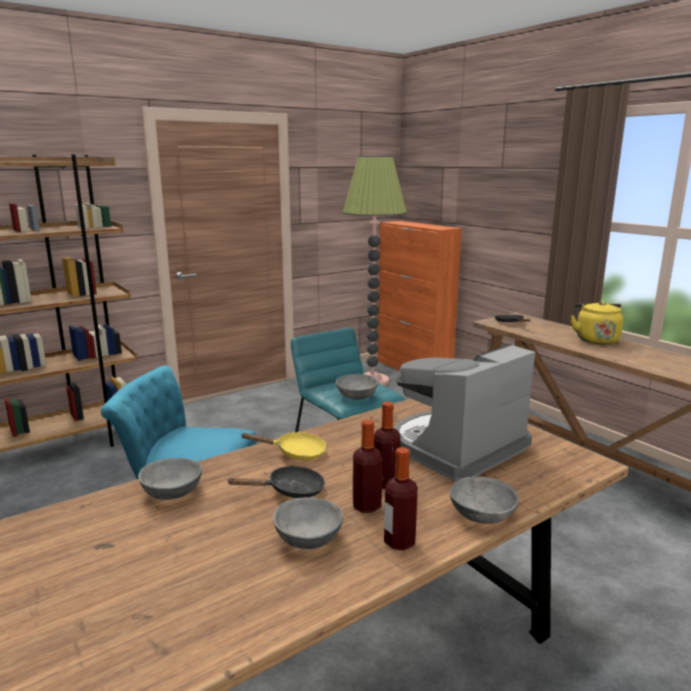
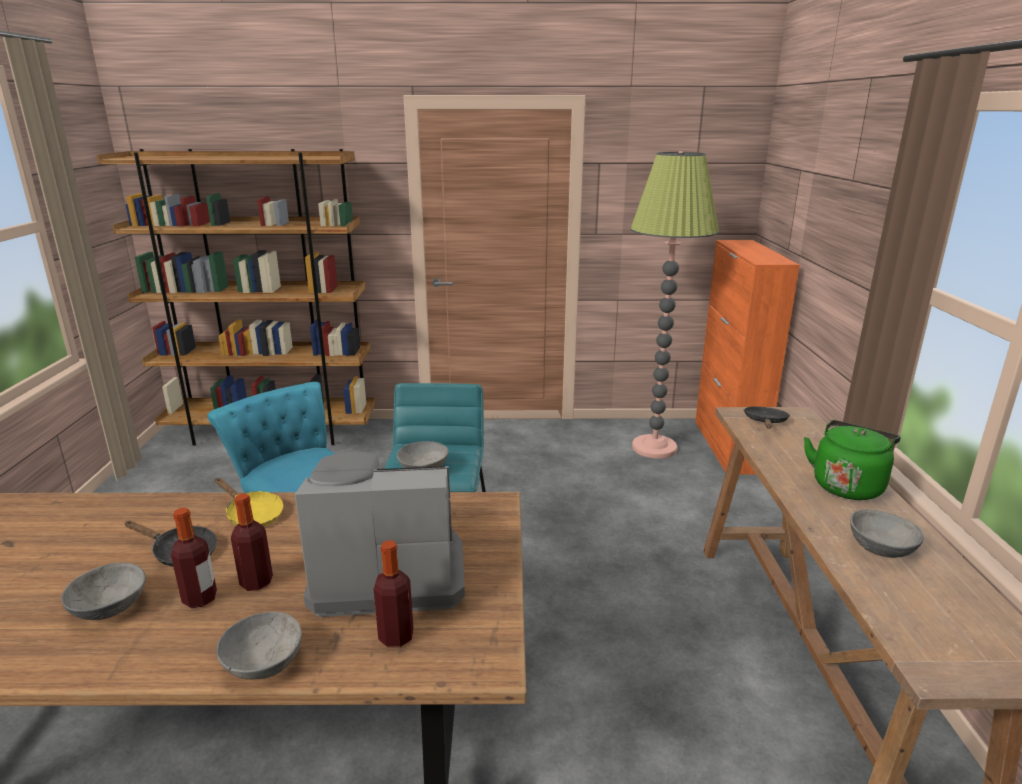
camera: 35 degrees right, 5 degrees up
grey bowl [138,458,202,500] -> grey bowl moved to [850,509,924,558]
bottle [384,447,418,550] -> bottle moved to [374,541,414,647]
yellow kettle [571,301,624,345] -> green kettle [804,420,901,500]

